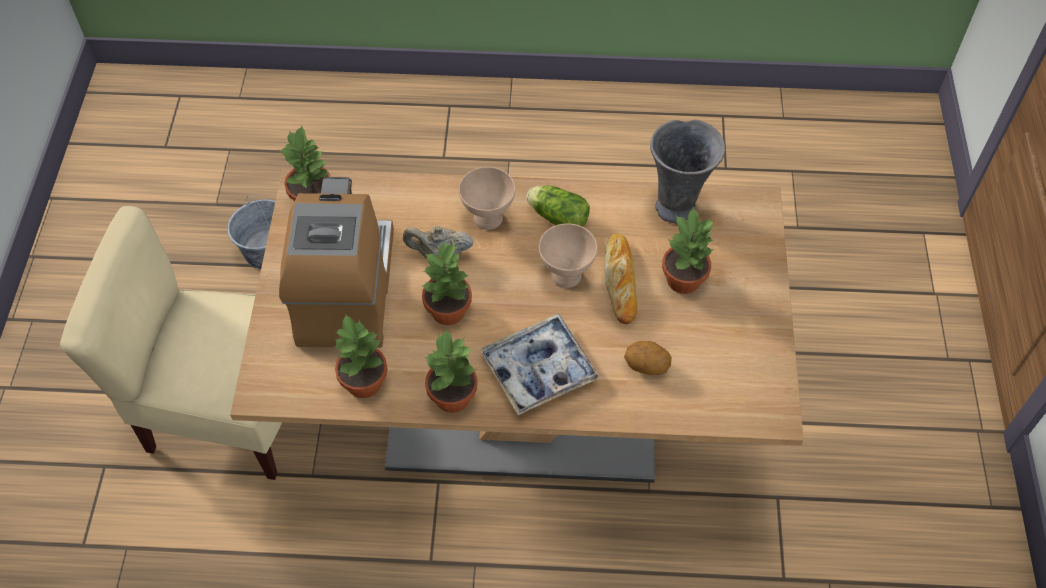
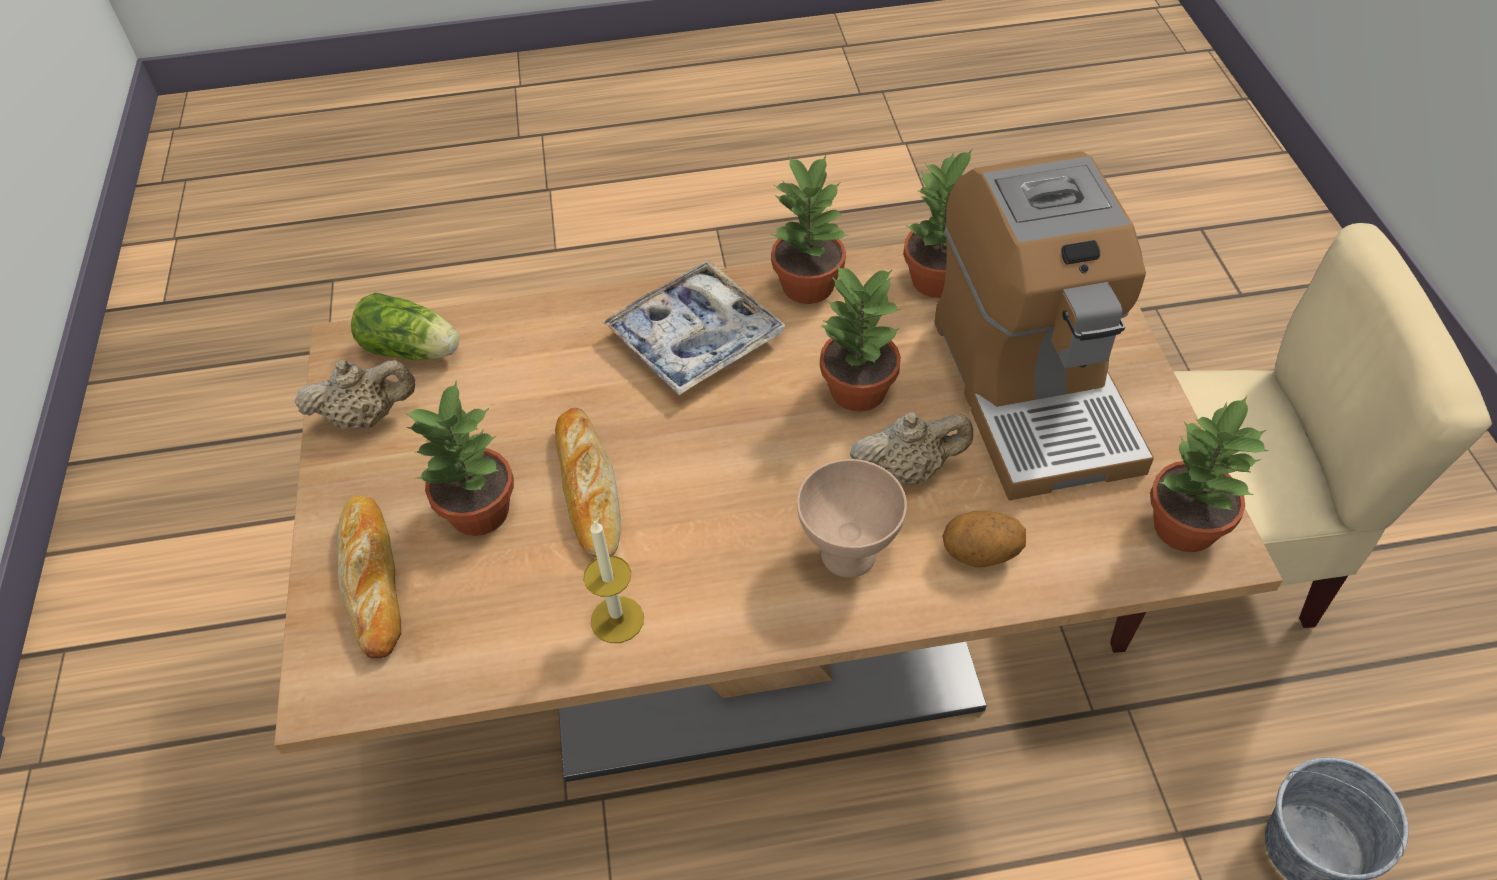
camera: 170 degrees right, 5 degrees down
lettuce [526,185,590,227] -> lettuce moved to [351,293,459,360]
beige bowl [539,223,597,288] -> none
potato [624,341,672,375] -> potato moved to [942,511,1026,567]
grey vase [650,120,725,223] -> none
none -> beige teapot [295,359,415,430]
none -> bread [337,496,401,658]
none -> candle [583,519,644,643]

